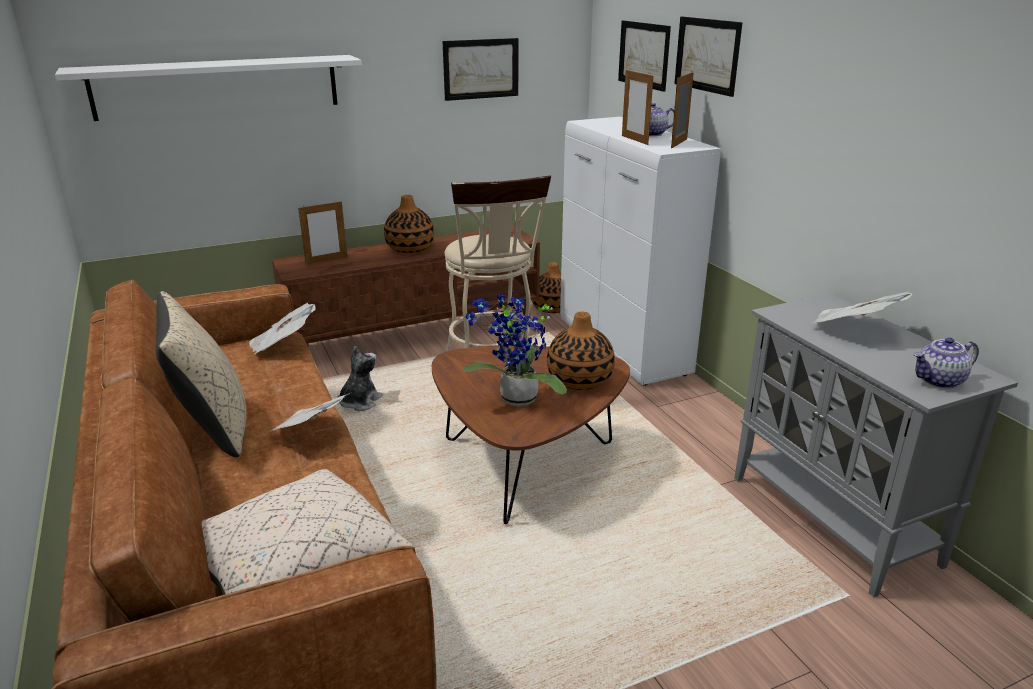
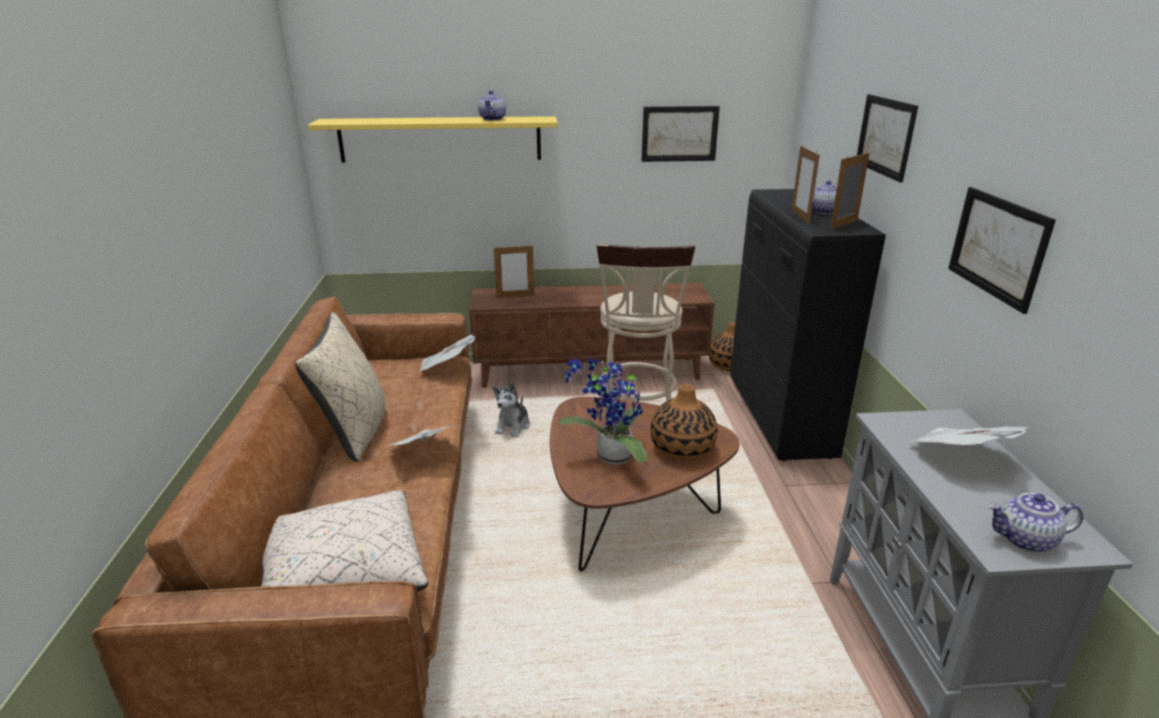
camera: 20 degrees right, 0 degrees up
white shelf [55,55,362,121] -> yellow shelf [308,116,558,163]
plush toy [338,346,383,411] -> plush toy turned 150 degrees clockwise [493,382,530,437]
vase [384,195,434,253] -> none
white cabinet [560,117,721,386] -> black cabinet [730,189,886,461]
picture [618,20,671,92] -> picture moved to [948,187,1056,314]
none -> teapot [478,90,506,121]

